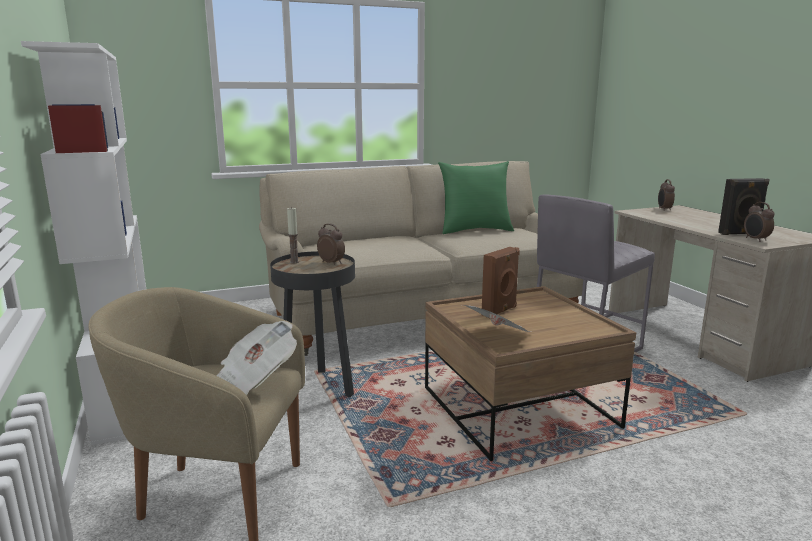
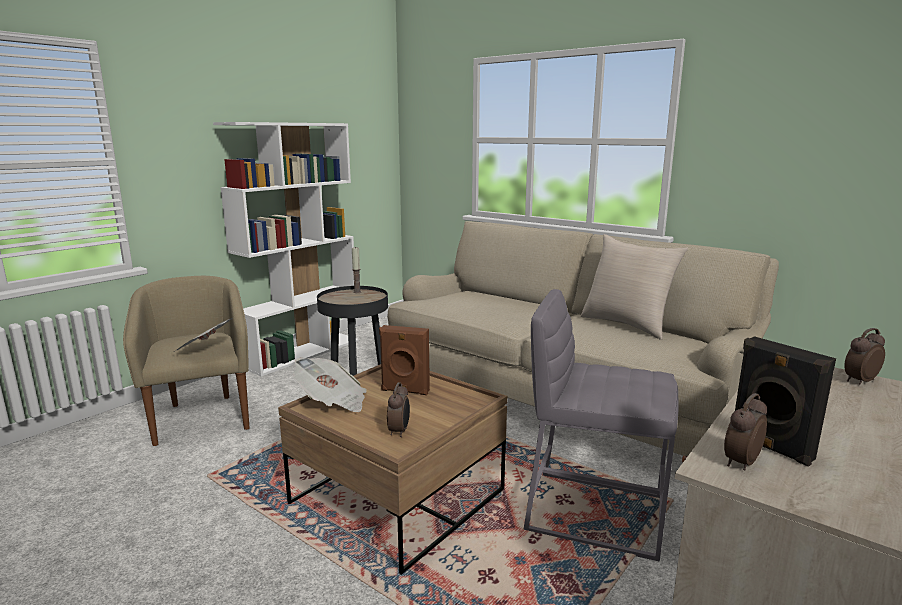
camera: 60 degrees right, 0 degrees up
alarm clock [317,223,345,265] -> alarm clock moved to [387,382,410,437]
green pillow [438,161,514,234] -> beige pillow [581,234,688,340]

